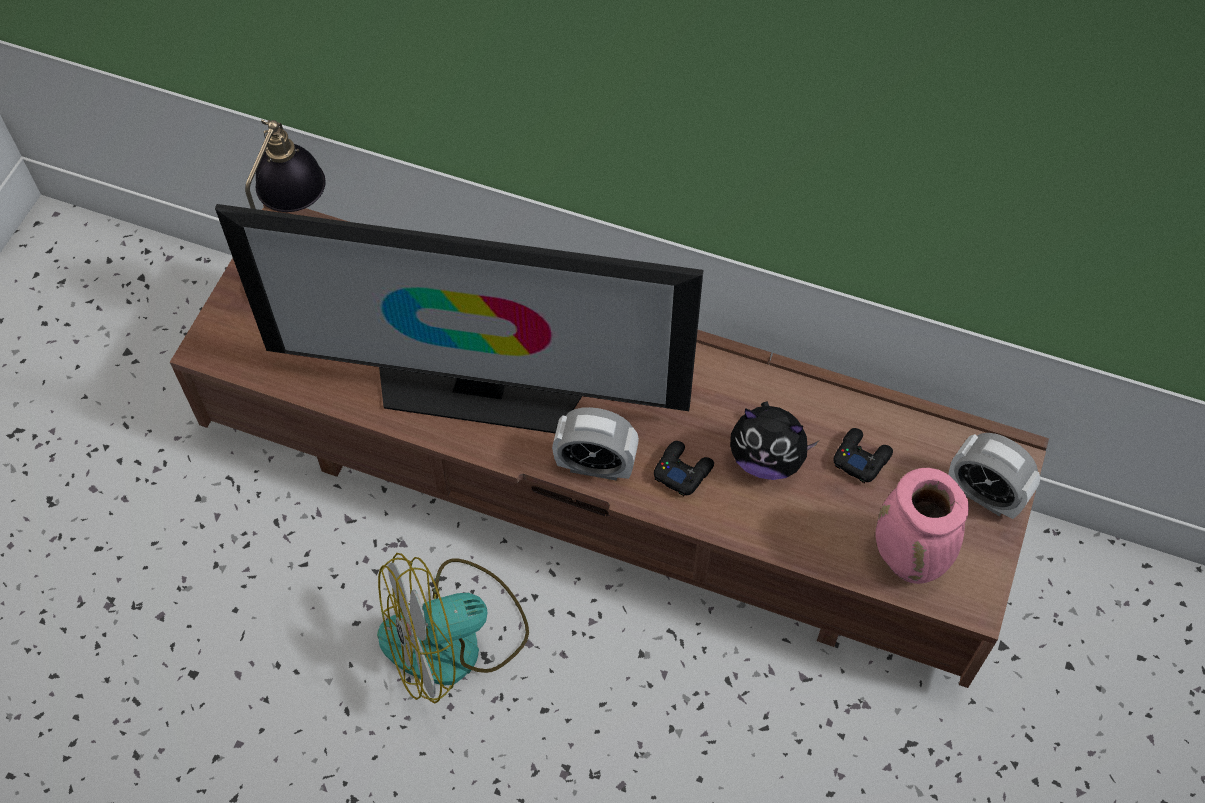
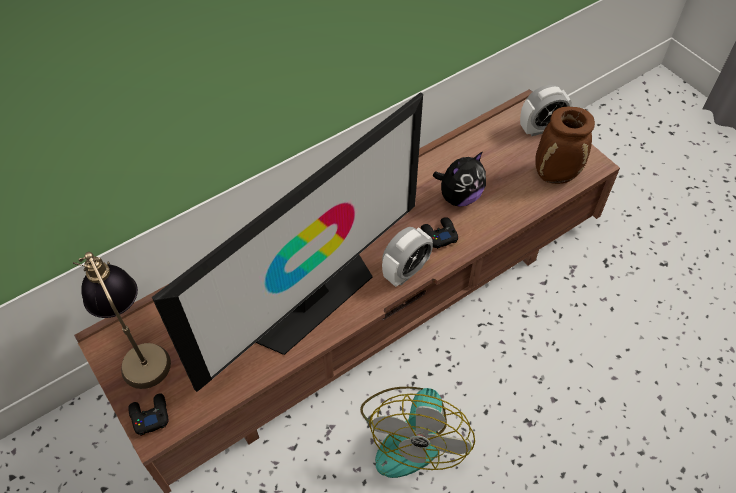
camera: 55 degrees left, 5 degrees down
black game controller [833,428,893,483] -> black game controller moved to [128,394,168,436]
pink vase [876,468,969,584] -> brown vase [535,107,595,184]

